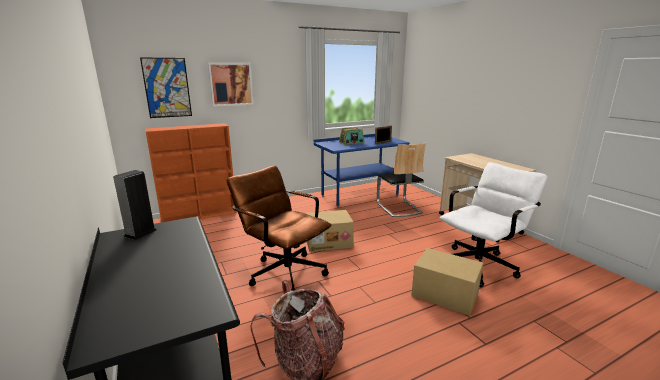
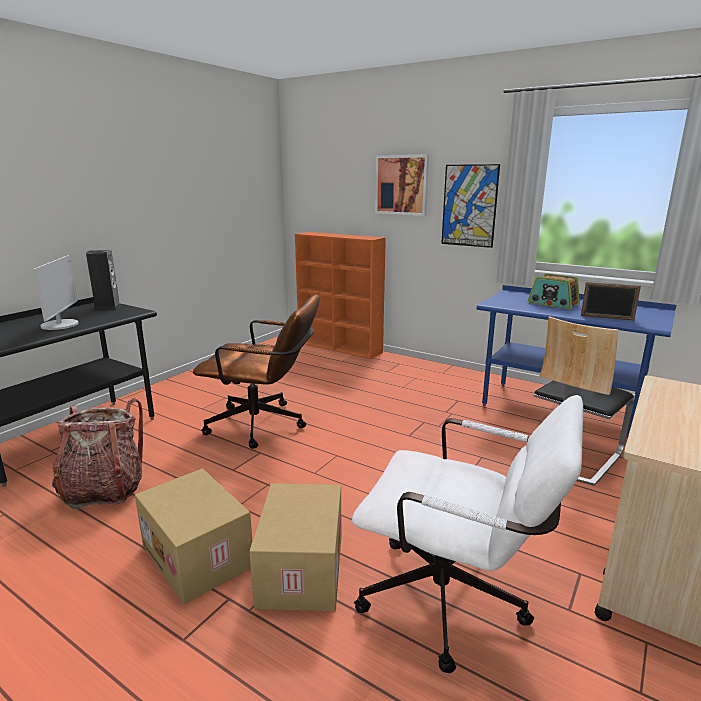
camera: 60 degrees right, 0 degrees up
picture [140,57,192,118] -> picture moved to [441,164,500,248]
brown office chair [226,165,331,291] -> brown office chair turned 90 degrees clockwise [193,295,320,449]
cardboard box [305,210,354,252] -> cardboard box moved to [135,468,252,604]
none -> monitor [33,255,79,330]

